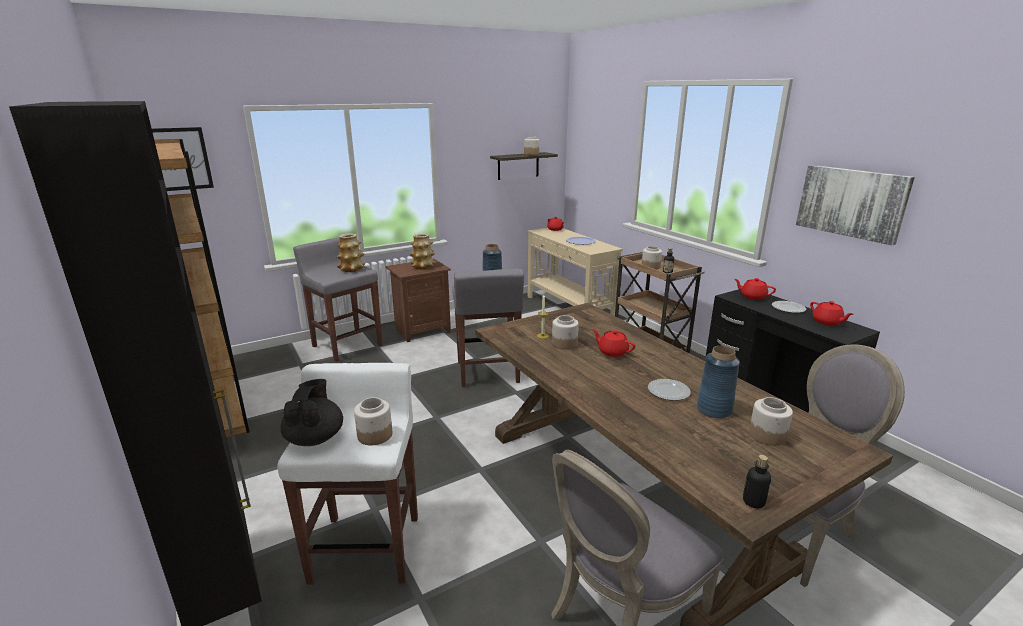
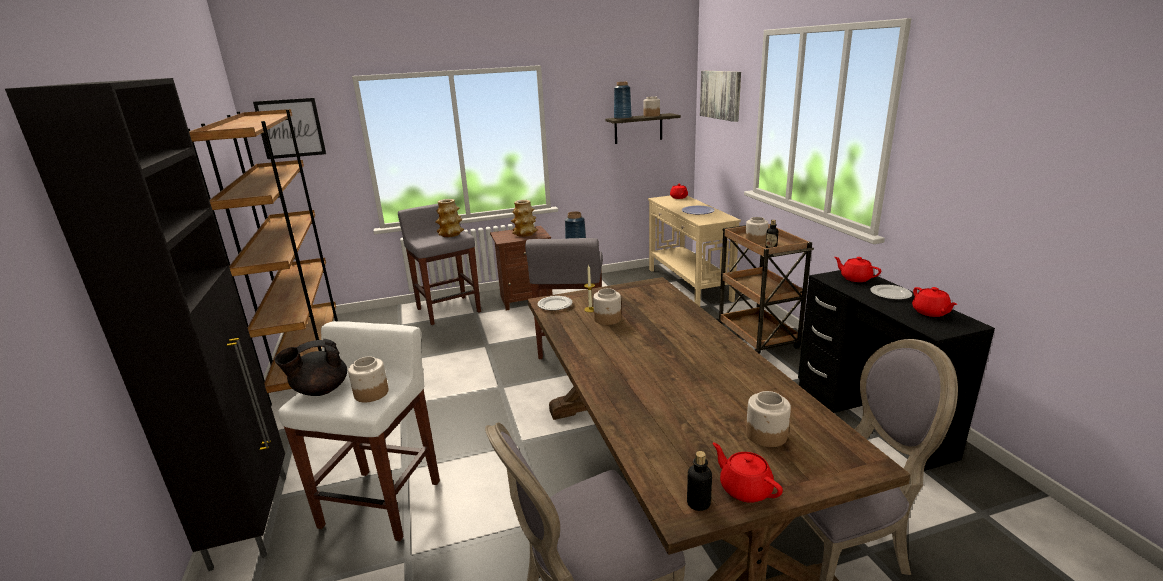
camera: 15 degrees right, 0 degrees up
black teapot [281,379,343,446] -> black teapot turned 135 degrees counterclockwise [275,339,347,396]
red teapot [592,329,635,357] -> red teapot moved to [712,443,783,503]
plate [648,379,691,401] -> plate moved to [538,296,573,311]
blue vase [697,346,740,419] -> blue vase moved to [614,82,632,119]
picture [796,165,915,245] -> picture moved to [700,71,741,122]

